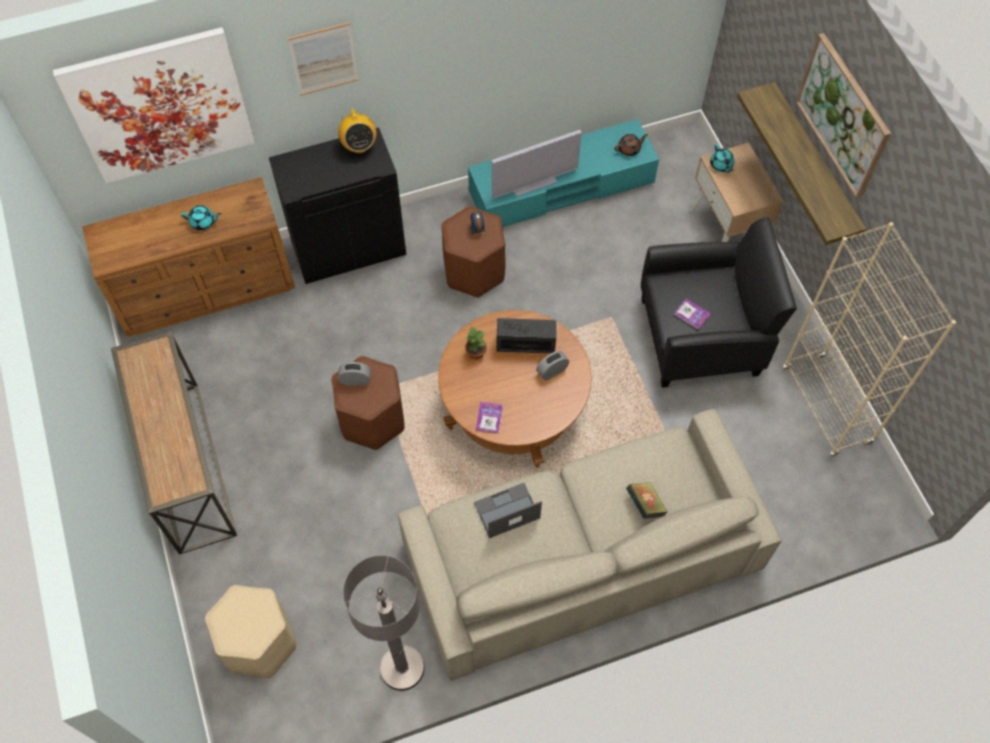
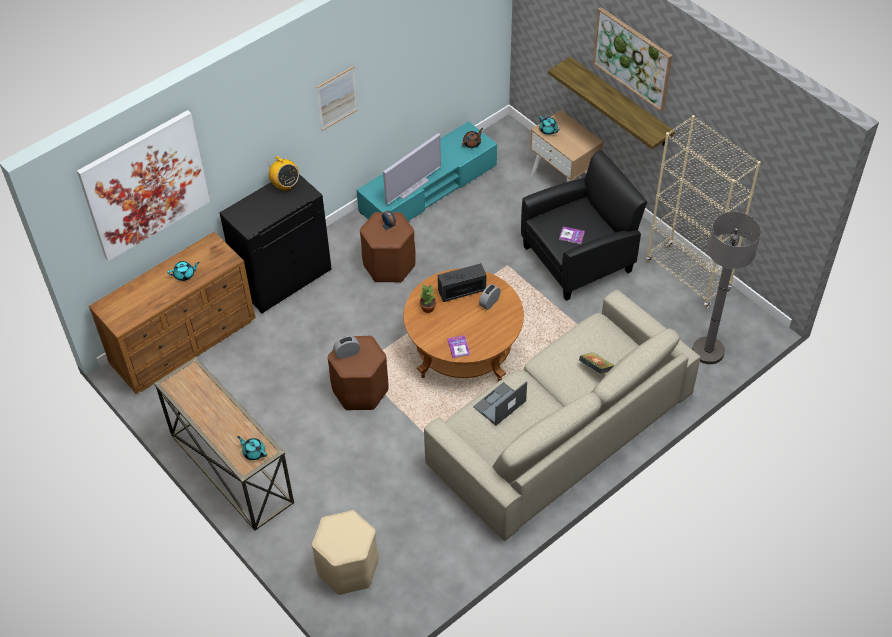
camera: 20 degrees left, 10 degrees down
picture [287,22,359,96] -> picture moved to [316,66,358,131]
grey floor lamp [343,555,424,691] -> grey floor lamp moved to [692,212,761,364]
none -> turquoise teapot [237,436,267,460]

